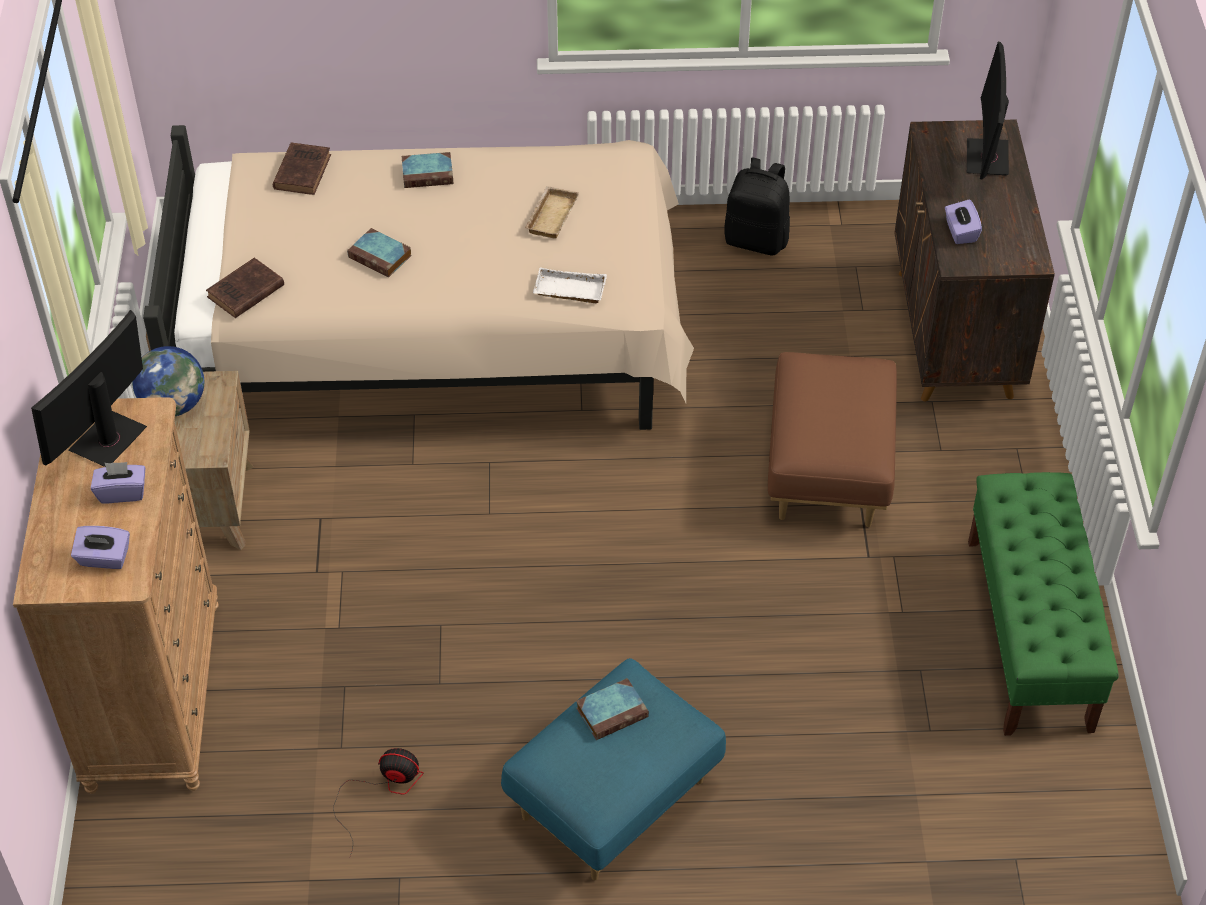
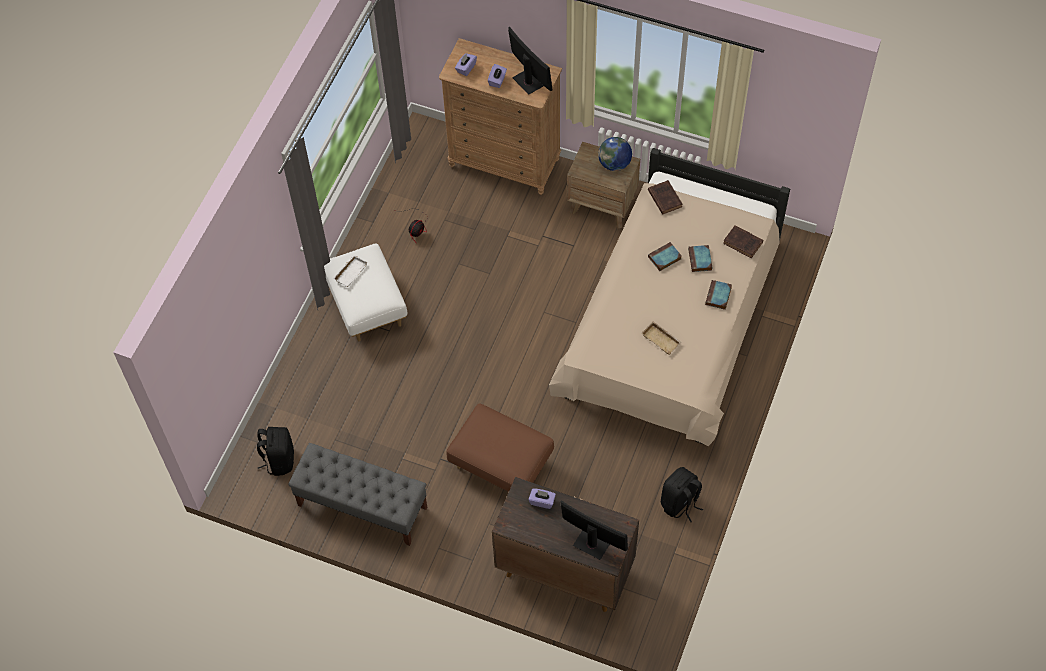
camera: 115 degrees right, 10 degrees up
blue ottoman [501,658,726,881] -> white ottoman [324,243,407,341]
white tray [533,267,607,303] -> white tray moved to [333,255,368,287]
book [576,678,649,740] -> book moved to [688,245,712,272]
green bench [968,472,1119,736] -> grey bench [288,443,427,546]
none -> black backpack [257,427,294,476]

